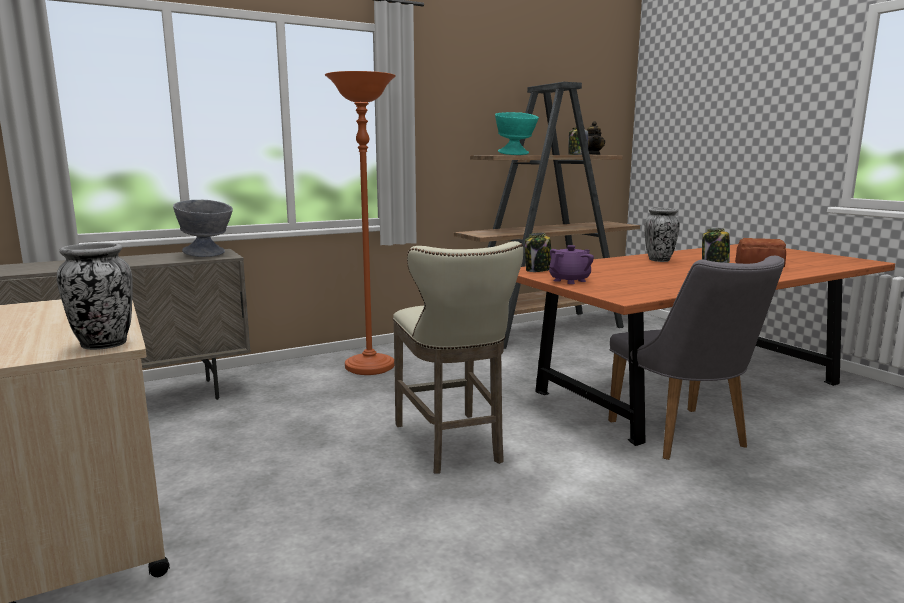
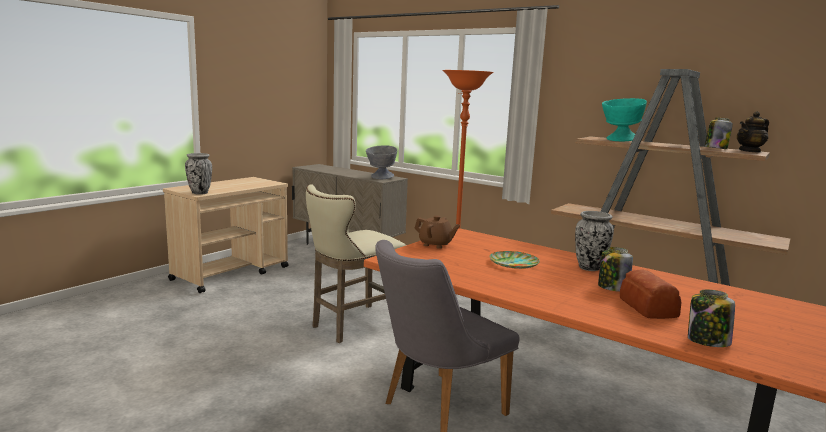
camera: 65 degrees right, 0 degrees up
jar [525,233,551,272] -> jar moved to [688,290,735,347]
purple teapot [549,245,594,284] -> brown teapot [415,216,460,249]
none -> plate [490,251,540,269]

